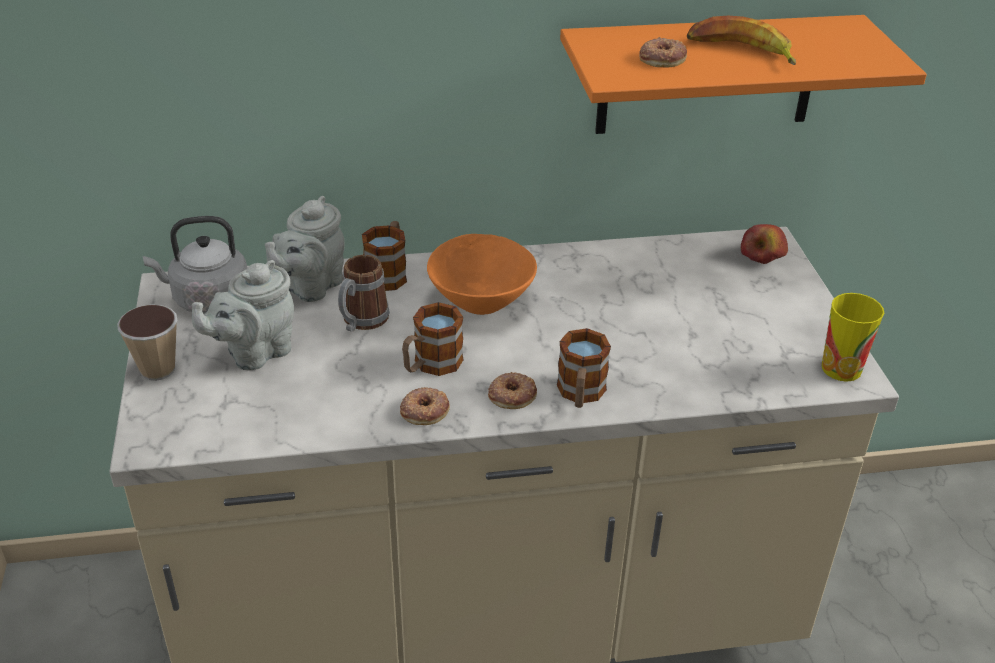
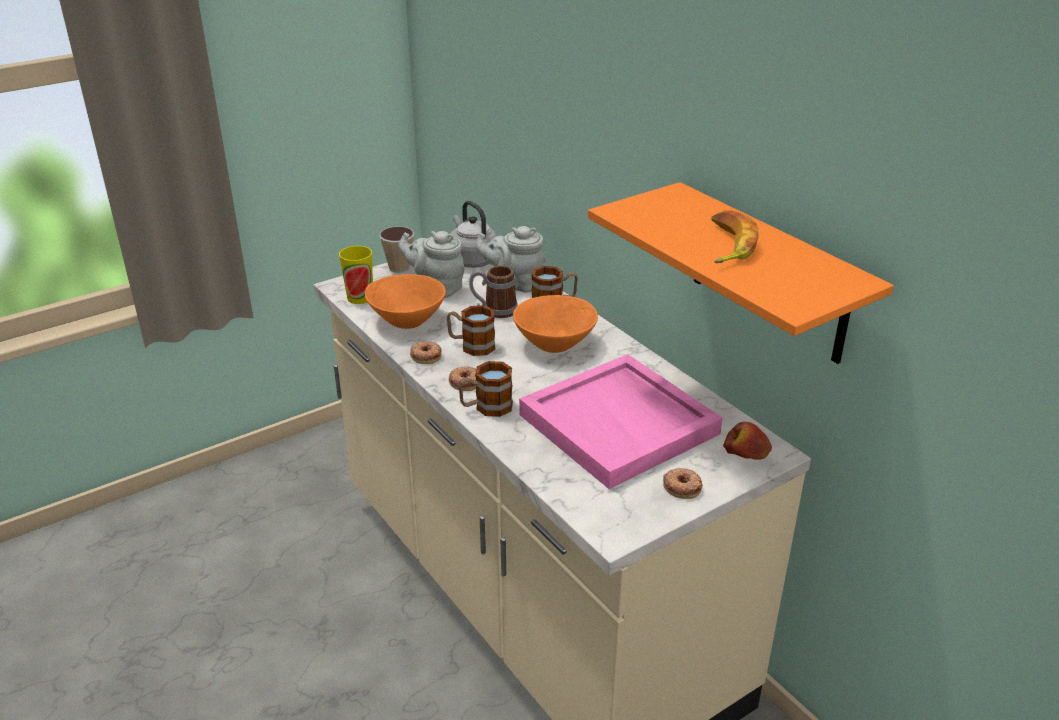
camera: 65 degrees right, 5 degrees down
donut [639,37,687,68] -> donut moved to [663,468,703,499]
cup [822,293,884,382] -> cup moved to [339,246,373,304]
none -> orange bowl [365,274,446,329]
none -> pink tray [519,354,723,489]

